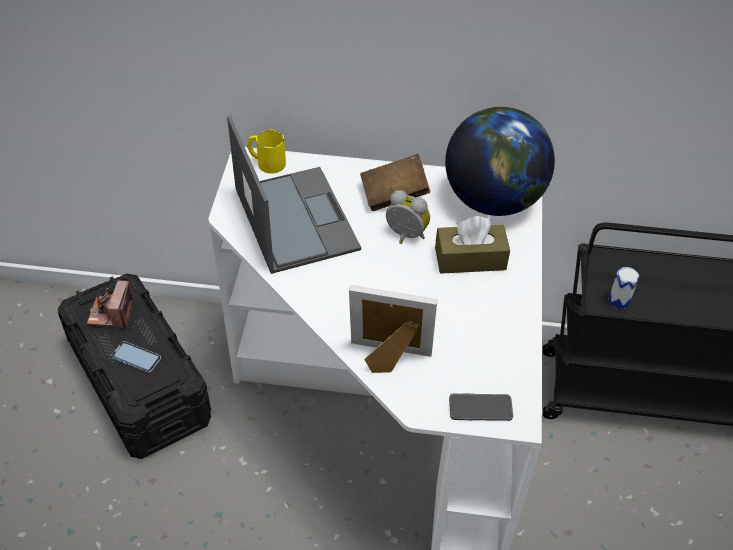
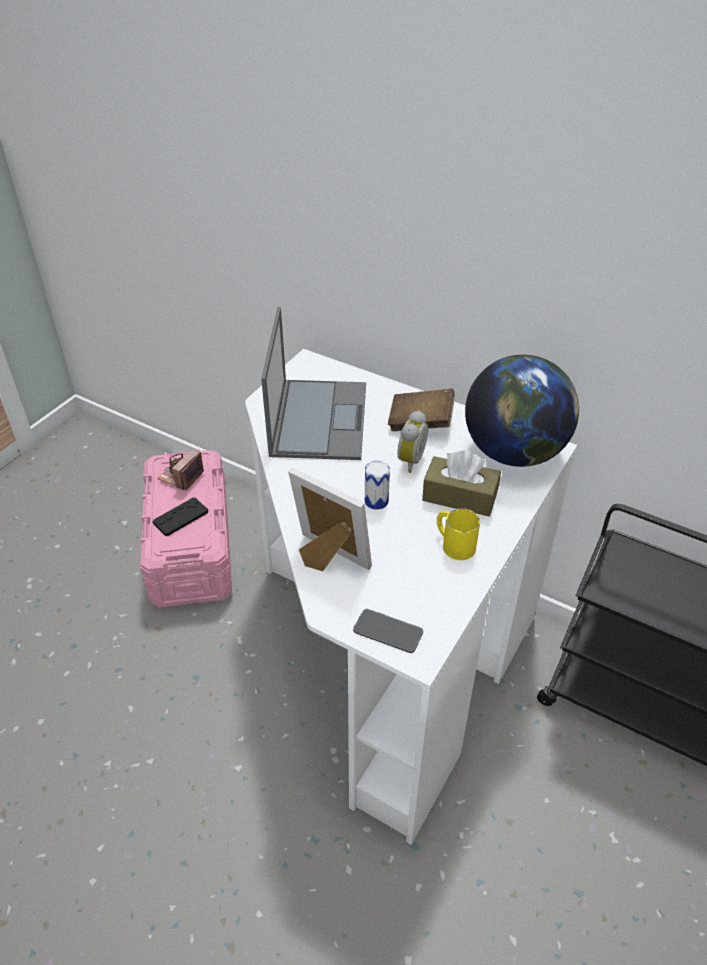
camera: 25 degrees right, 5 degrees down
black storage box [58,274,211,459] -> pink storage box [140,449,232,608]
phone [111,341,161,373] -> black game controller [153,497,208,536]
yellow mug [247,130,286,174] -> yellow mug moved to [437,508,480,560]
alarm clock [386,190,430,244] -> alarm clock turned 60 degrees clockwise [397,410,428,473]
can [609,267,639,309] -> can moved to [365,461,390,510]

